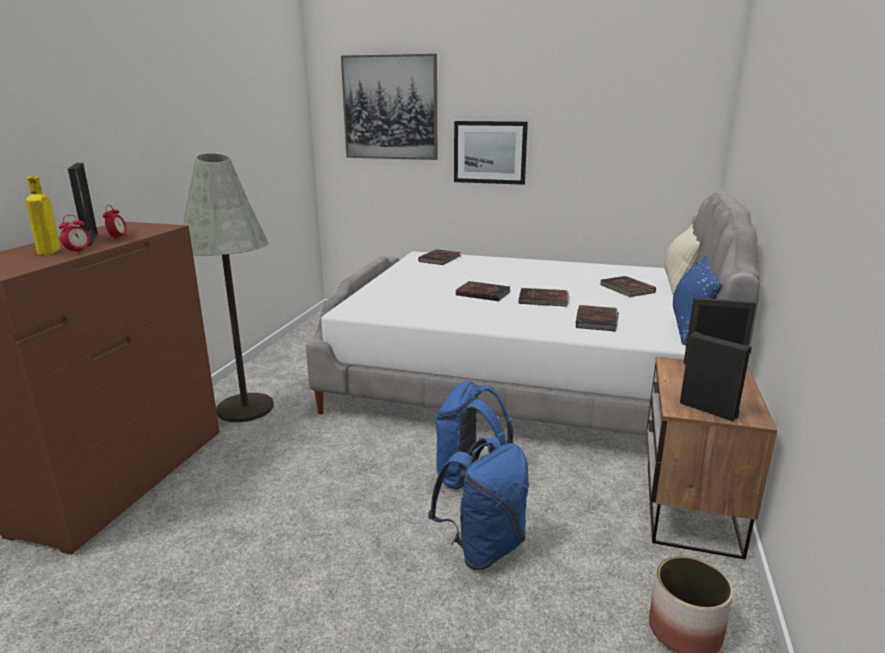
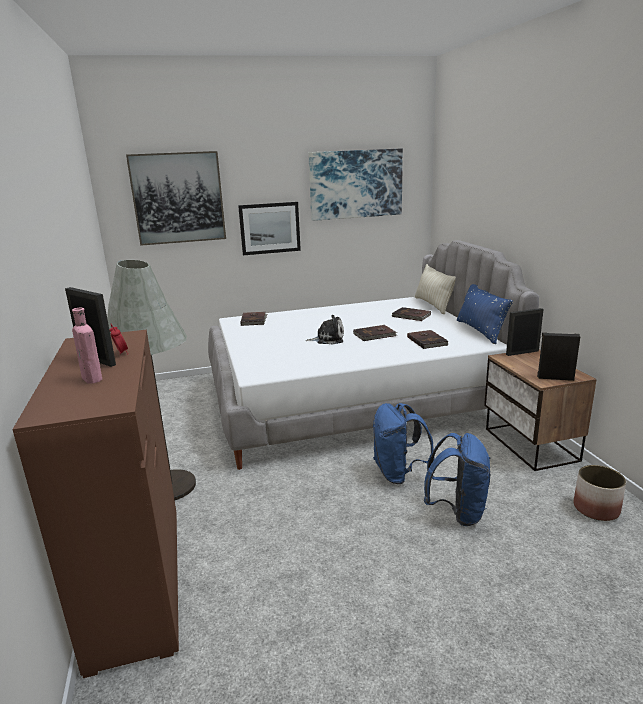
camera: 30 degrees left, 0 degrees up
yellow bottle [26,176,60,255] -> pink bottle [72,308,102,384]
alarm clock [59,215,91,254] -> none
brown book [456,281,511,301] -> plush toy [306,315,344,345]
none -> picture [308,148,403,221]

